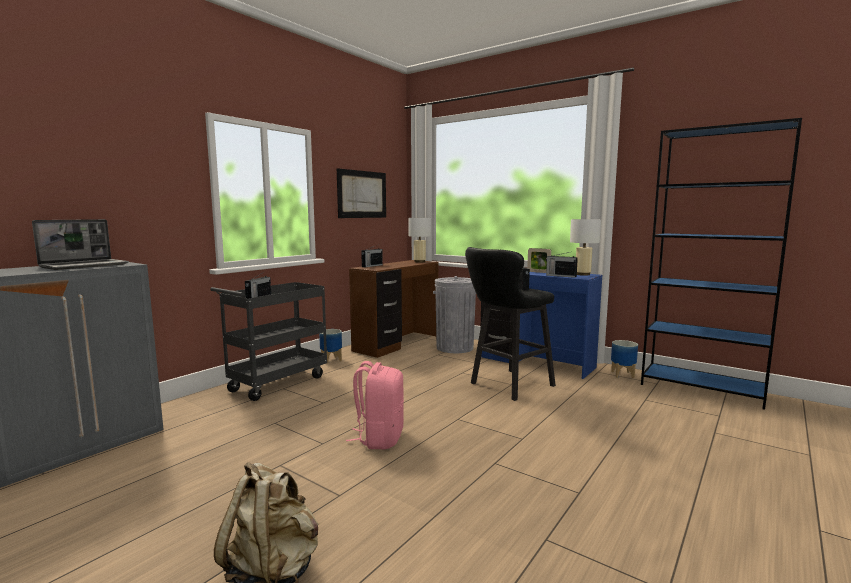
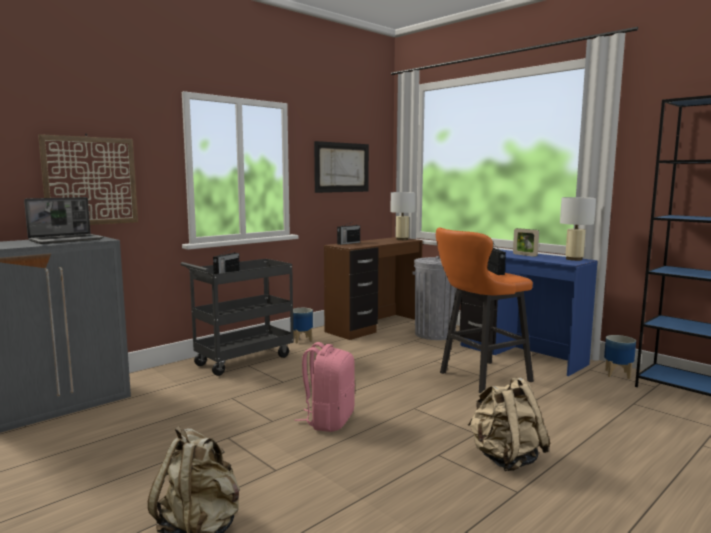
camera: 10 degrees right, 0 degrees up
black stool [465,247,556,401] -> orange stool [436,227,534,394]
radio [546,252,578,278] -> none
none -> picture [38,134,138,225]
none -> beige backpack [468,377,551,471]

